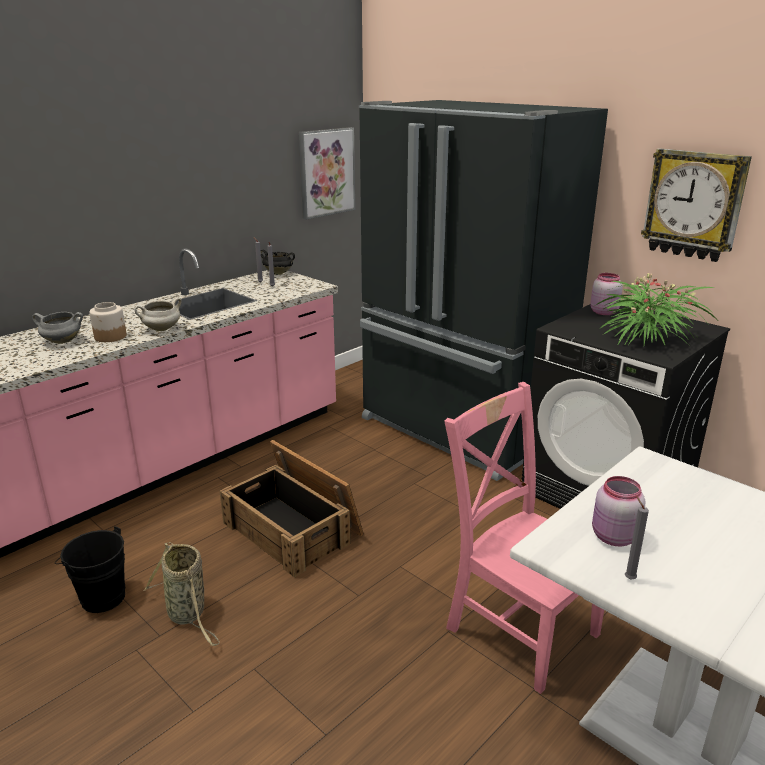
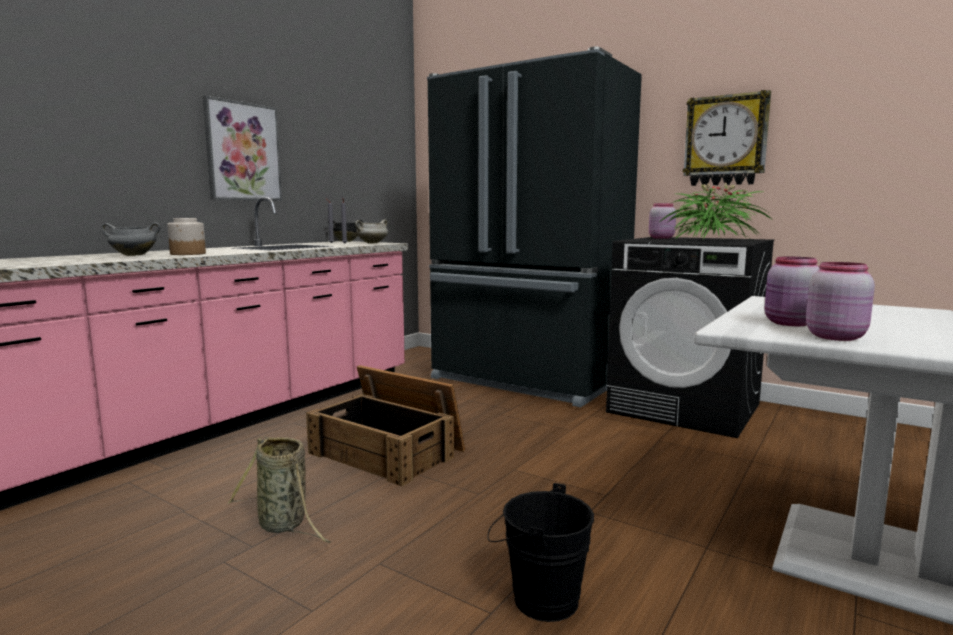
camera: 10 degrees left, 15 degrees down
black bucket [55,526,125,613] -> black bucket moved to [487,483,594,622]
white cooking pot [134,298,182,331] -> white cooking pot moved to [355,219,388,244]
picture [299,127,355,220] -> picture moved to [203,96,282,201]
pink chair [444,382,604,694] -> none
grey candle [625,496,649,579] -> pink jar [806,262,875,341]

